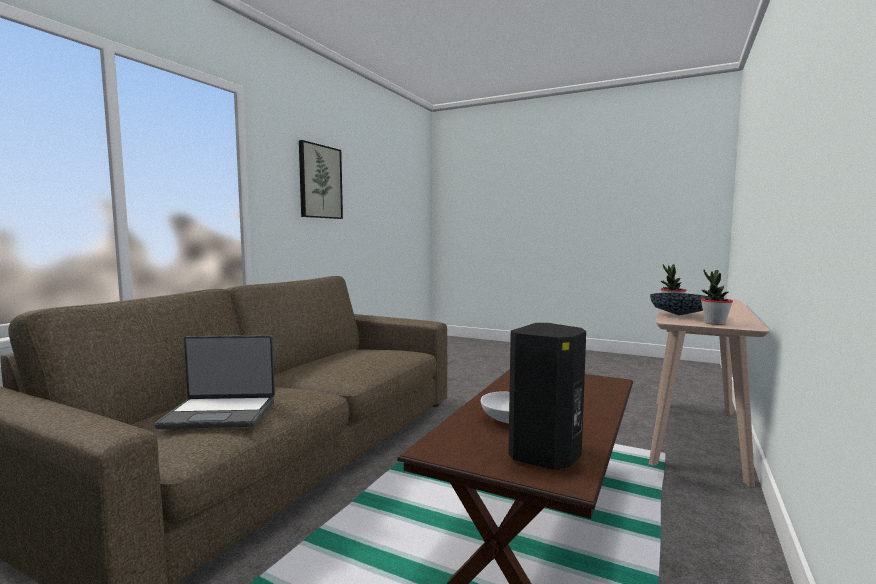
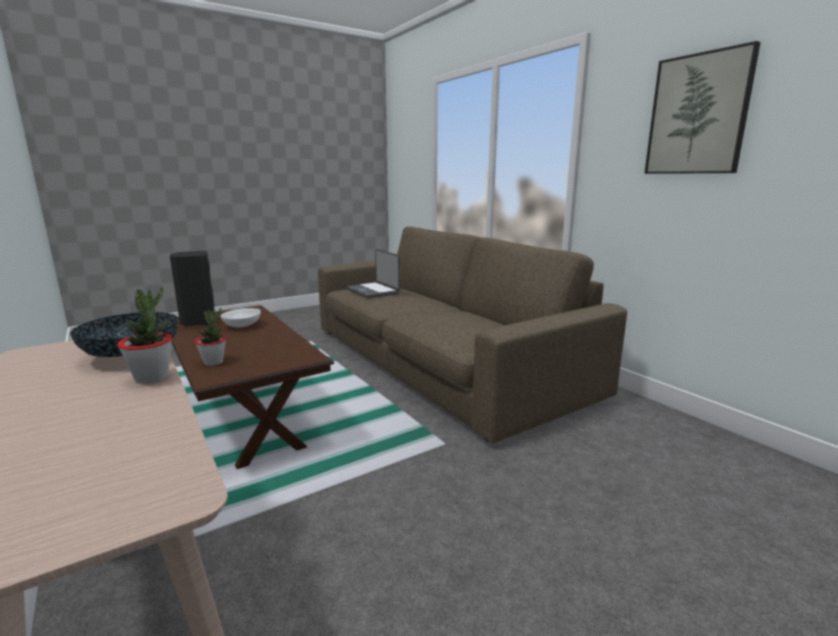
camera: 120 degrees right, 10 degrees up
laptop [154,335,275,429] -> laptop turned 60 degrees counterclockwise [346,249,401,299]
potted plant [701,270,733,325] -> potted plant moved to [195,308,226,366]

